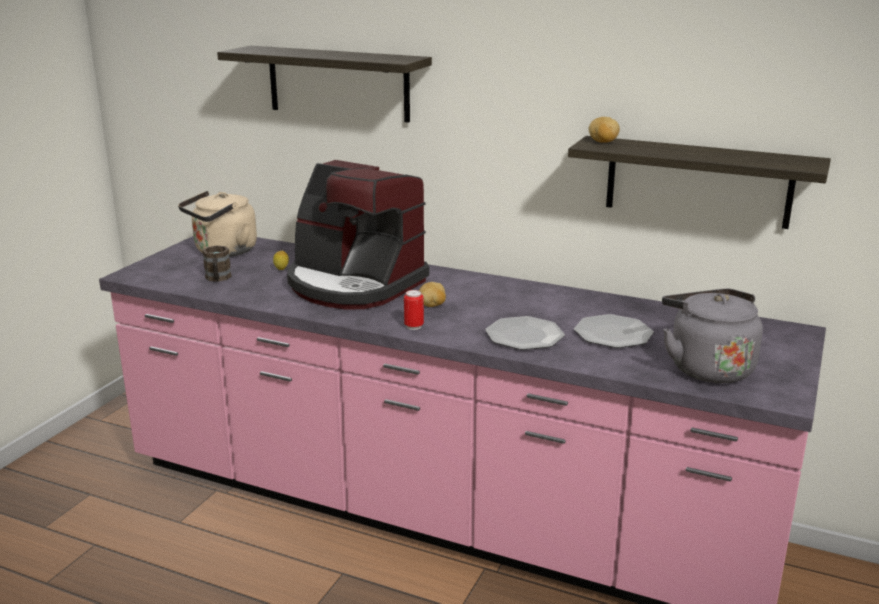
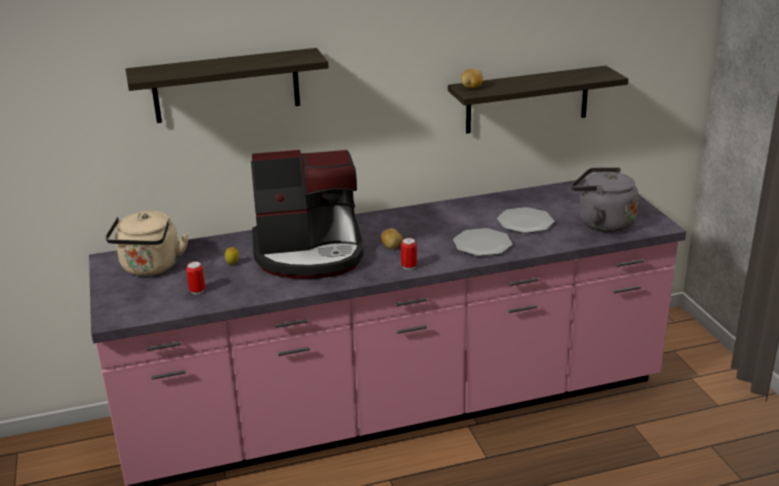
camera: 40 degrees left, 5 degrees up
brown mug [202,246,232,282] -> can [186,261,205,294]

